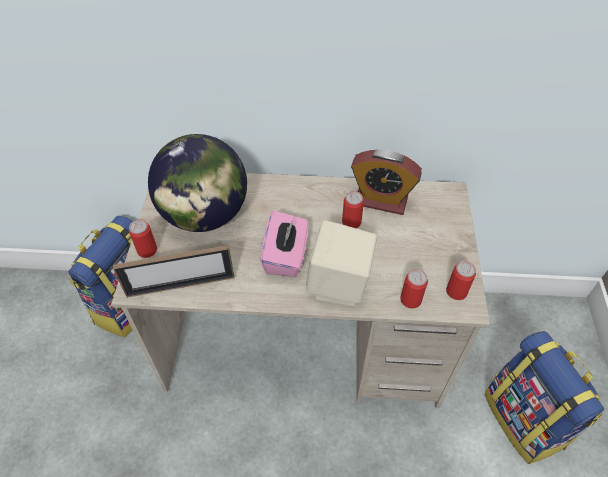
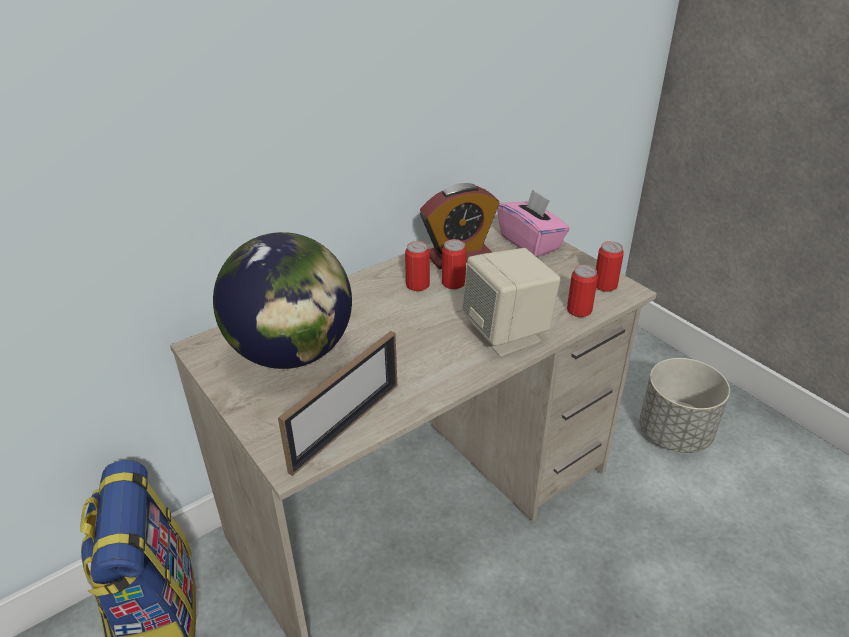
camera: 40 degrees left, 15 degrees down
can [129,219,157,258] -> can moved to [405,241,430,291]
pink tissue box [260,211,308,277] -> pink tissue box moved to [497,189,570,257]
backpack [484,331,604,464] -> grey planter [640,358,730,453]

